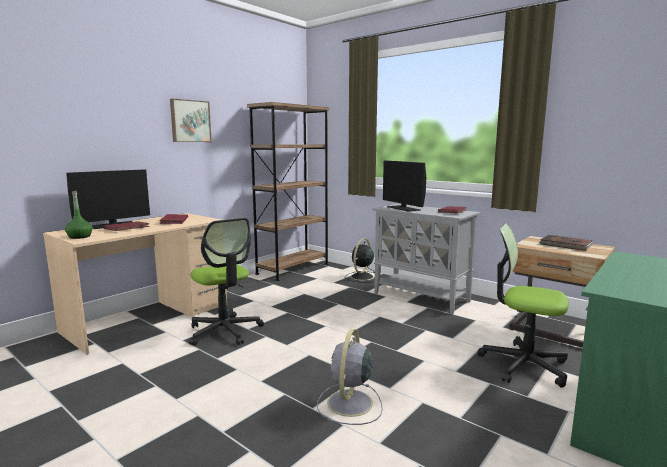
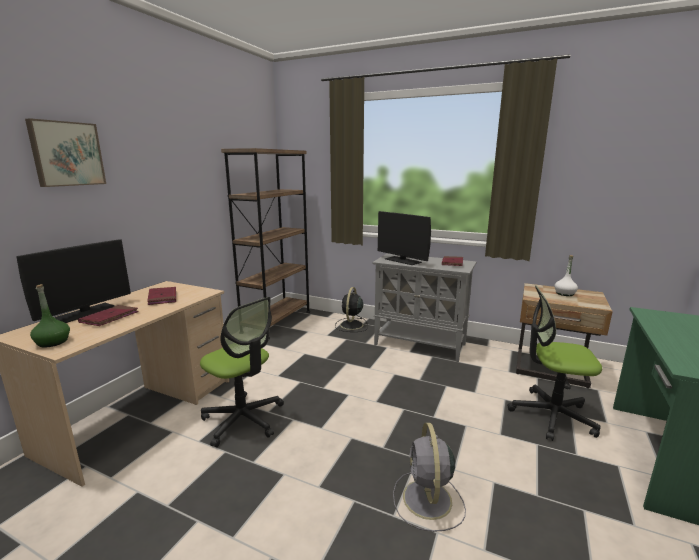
camera: 15 degrees left, 5 degrees up
picture [170,99,212,142] -> picture moved to [25,118,106,187]
brown book [540,235,593,251] -> white bottle [554,255,578,296]

